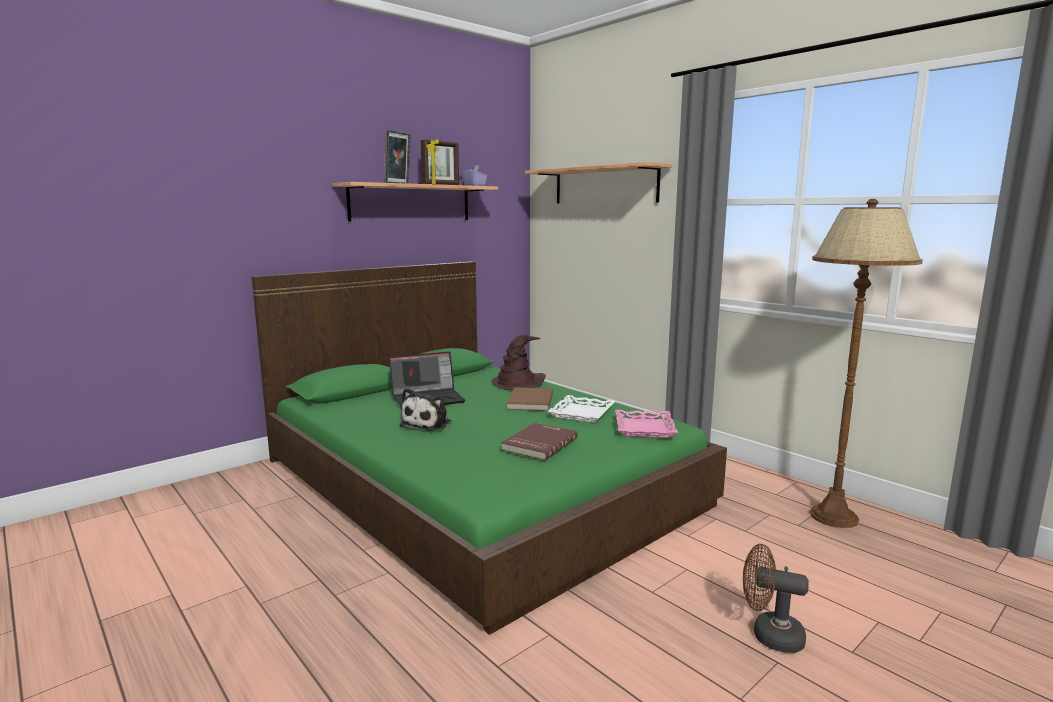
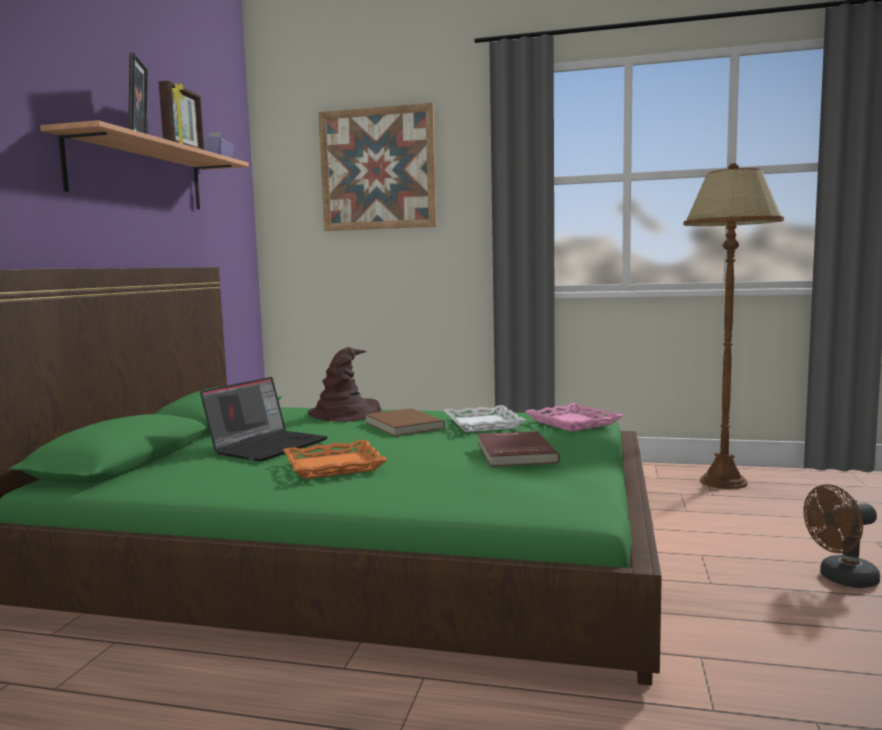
camera: 35 degrees left, 5 degrees down
plush toy [400,388,452,431] -> orange tray [283,440,387,479]
shelf [525,162,672,204] -> picture [318,103,437,231]

